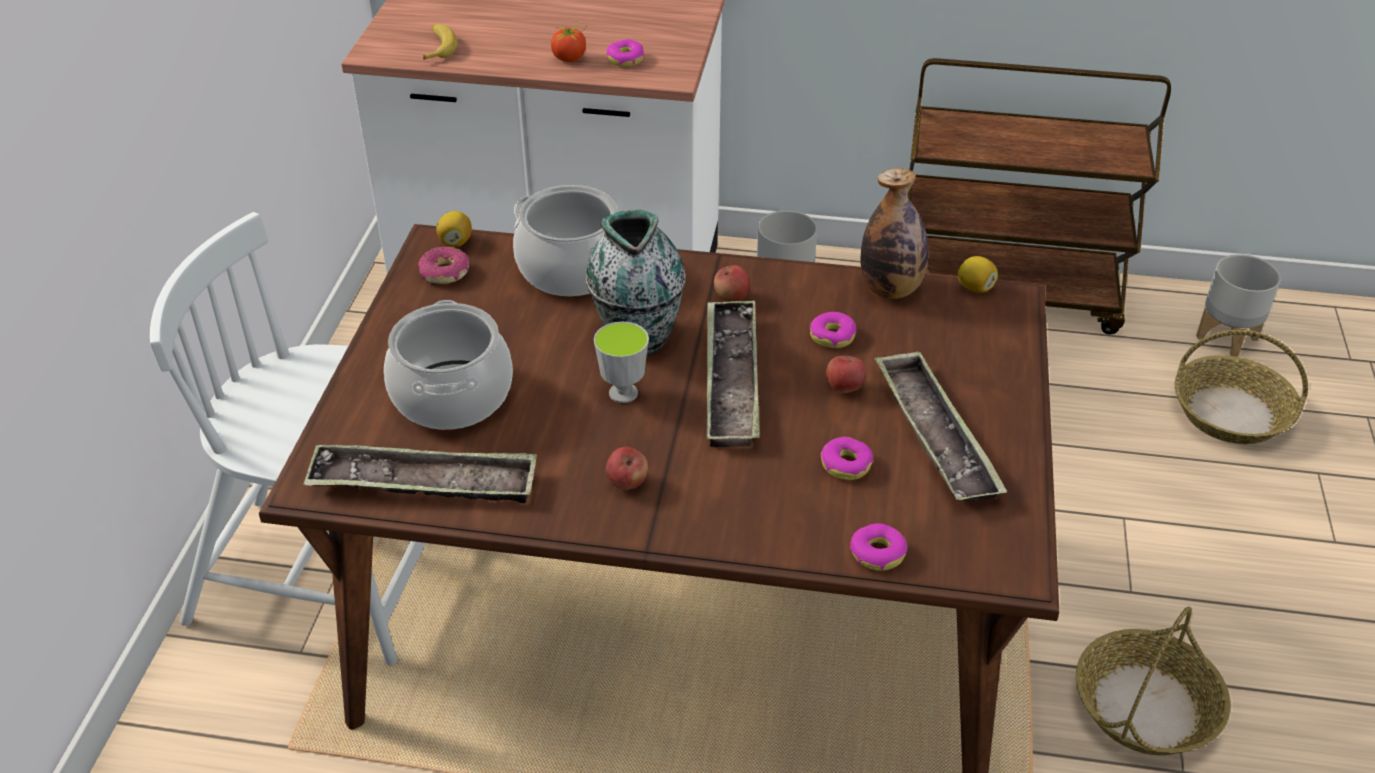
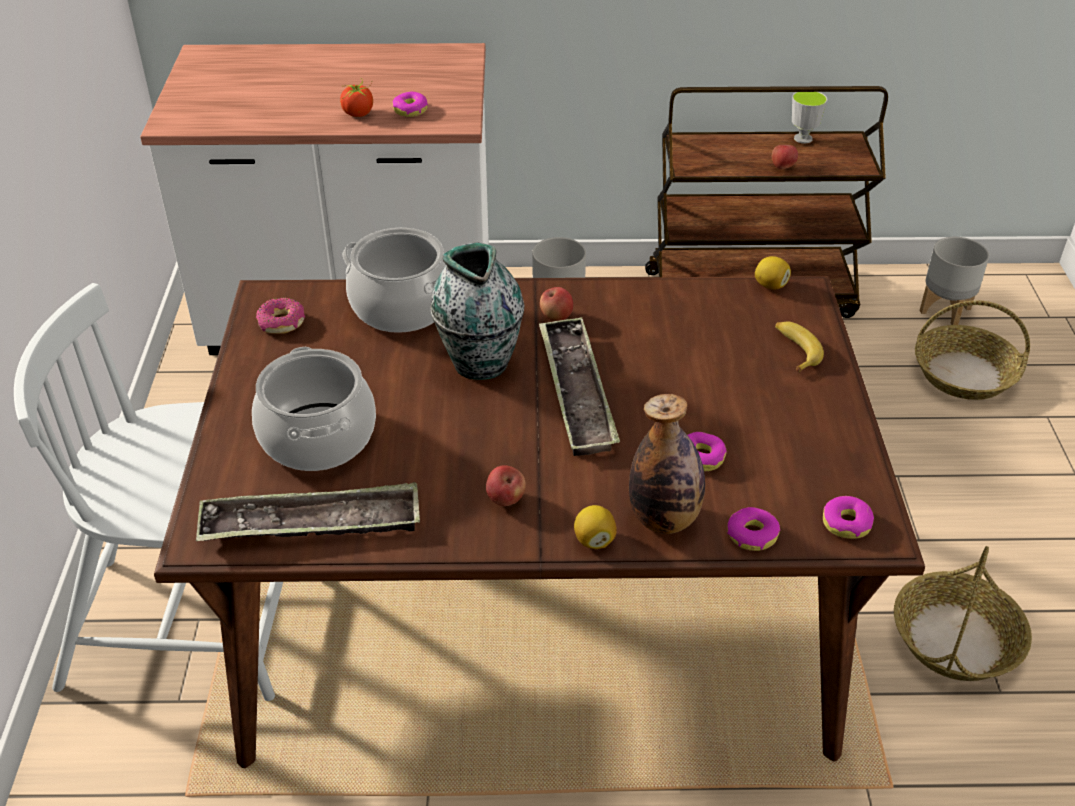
camera: 10 degrees left, 0 degrees up
banana [423,24,457,60] -> banana moved to [775,322,824,372]
lemon [436,211,472,247] -> lemon moved to [574,505,617,549]
cup [594,322,649,403] -> cup moved to [792,92,827,143]
donut [810,312,856,348] -> donut moved to [823,496,874,539]
apple [826,356,866,393] -> apple moved to [772,145,798,169]
bottle [861,168,929,299] -> bottle moved to [629,394,705,534]
tray [875,351,1007,502] -> none

